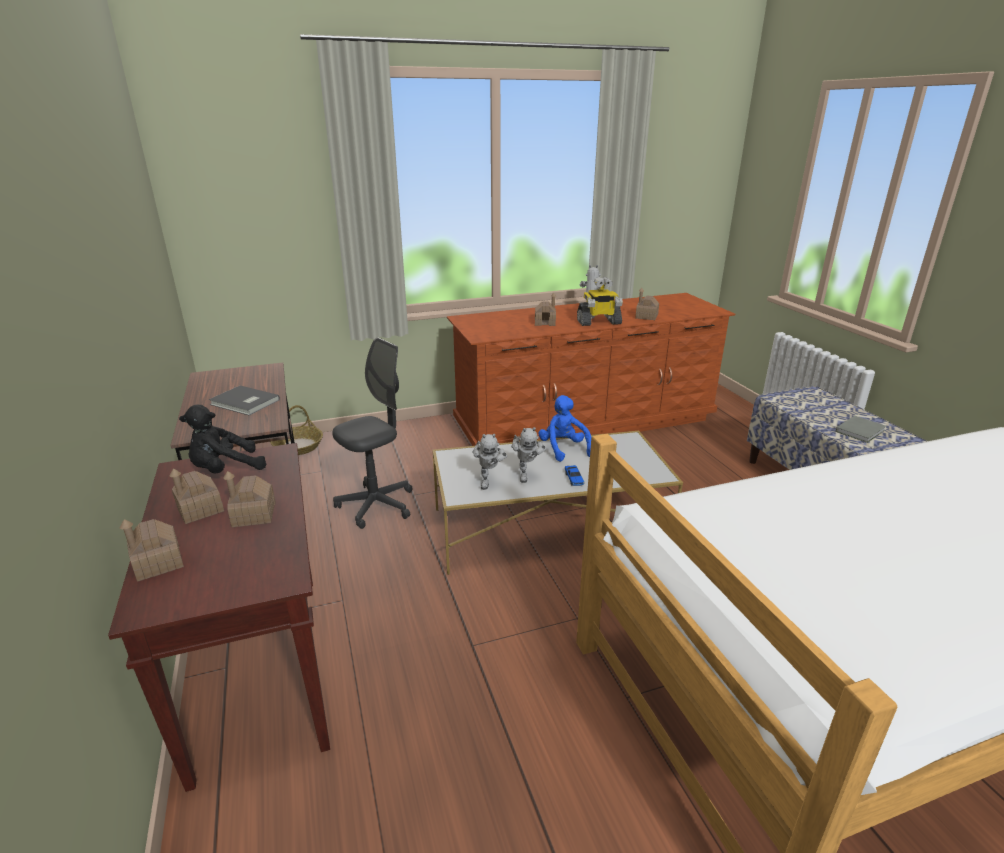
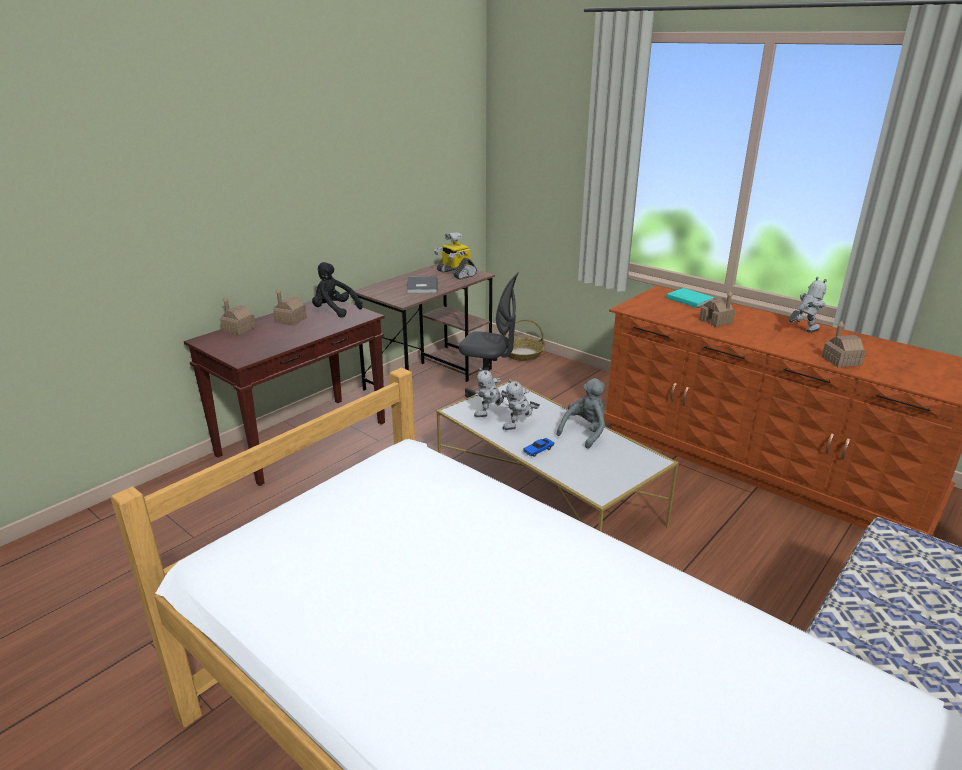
camera: 60 degrees right, 0 degrees up
toy house [223,471,276,527] -> none
blue plush toy [538,395,592,462] -> grey plush toy [557,378,605,449]
toy robot [577,277,623,326] -> toy robot moved to [434,232,477,279]
grey book [835,416,886,443] -> none
none -> turquoise book [666,288,714,308]

